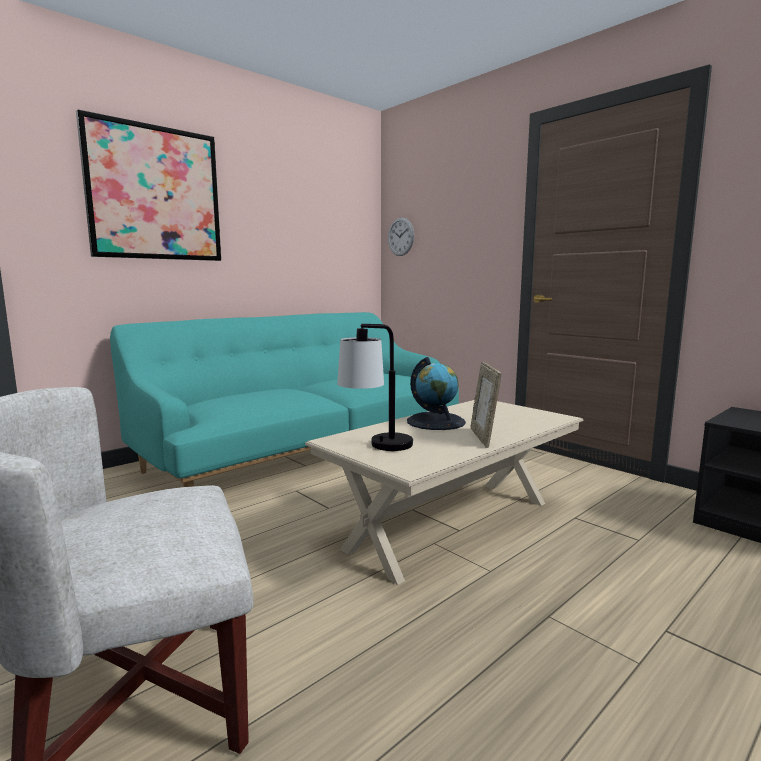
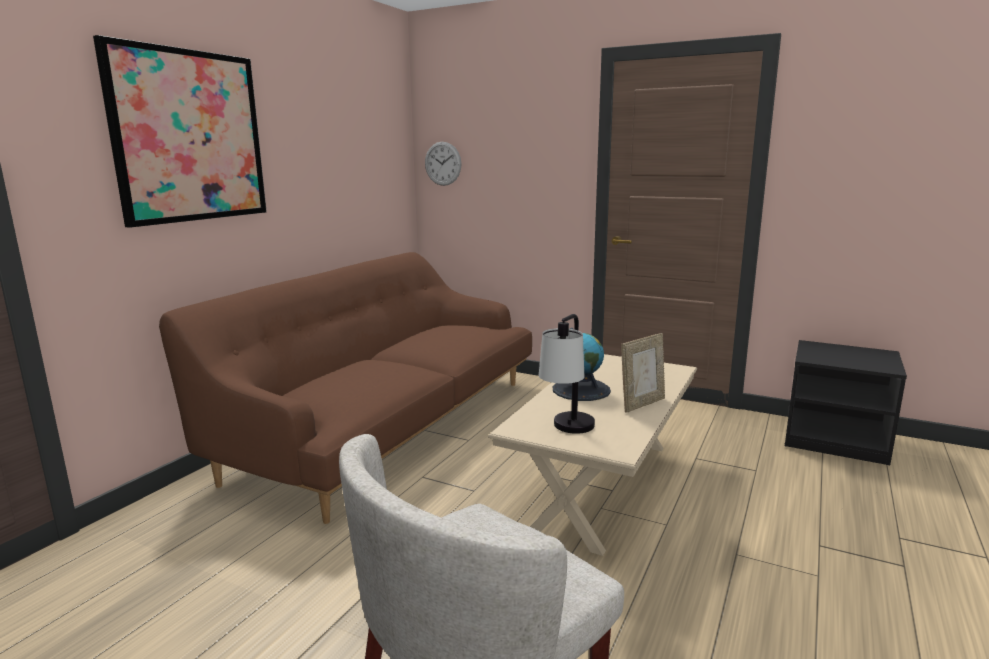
camera: 20 degrees left, 5 degrees up
turquoise sofa [110,312,459,487] -> brown sofa [159,252,532,524]
picture frame [471,362,501,448] -> picture frame turned 105 degrees counterclockwise [621,333,665,413]

